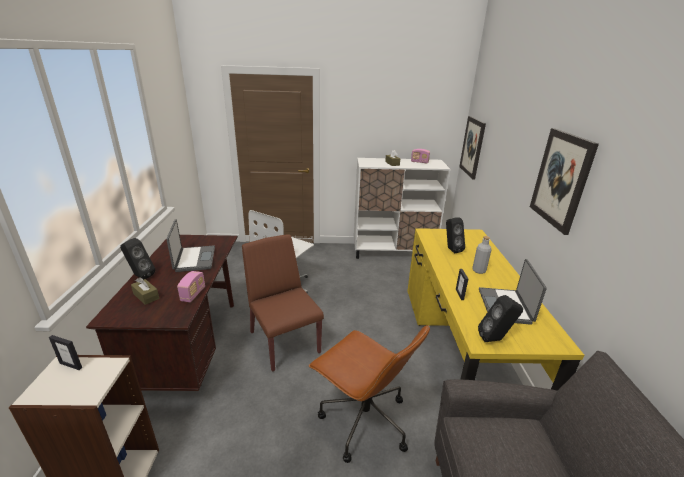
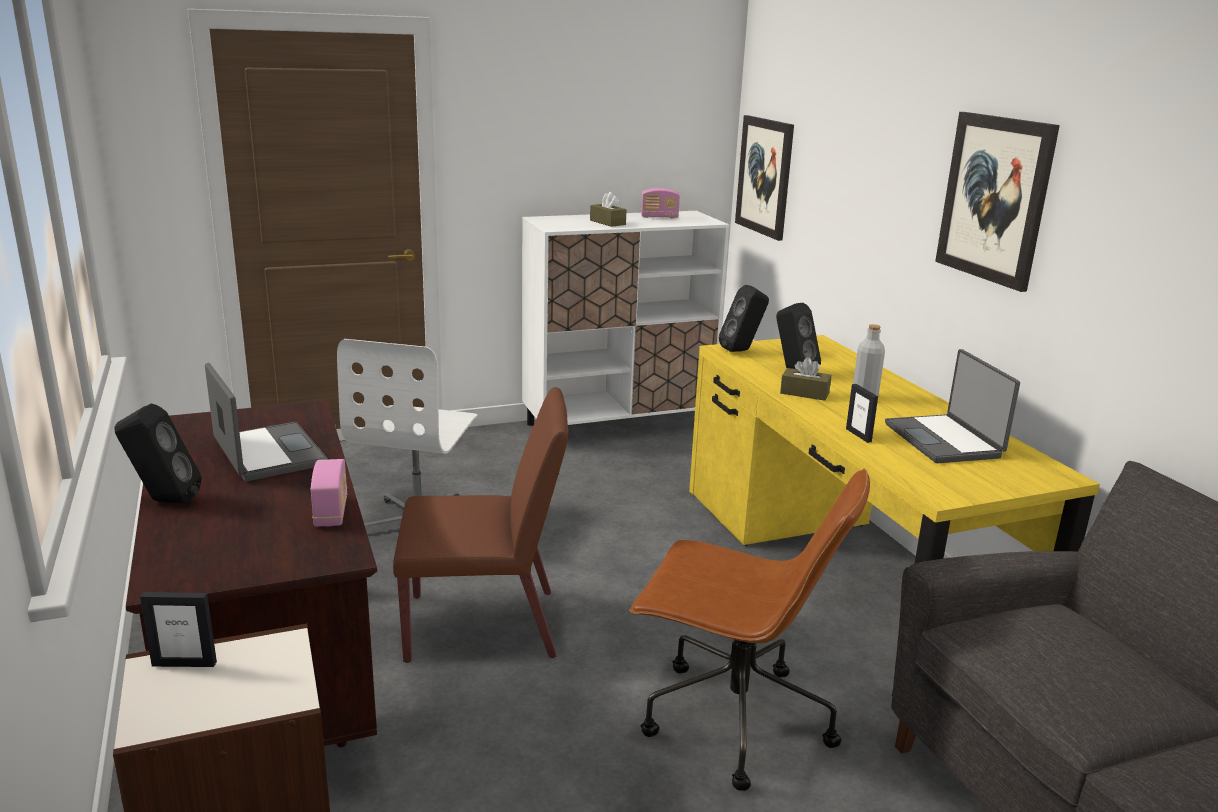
camera: 20 degrees left, 5 degrees down
brown tissue box [131,277,159,305] -> brown tissue box moved to [780,357,832,401]
brown chair [242,234,324,372] -> brown chair turned 135 degrees clockwise [393,387,568,663]
black speaker [478,295,523,342] -> black speaker moved to [719,285,769,352]

